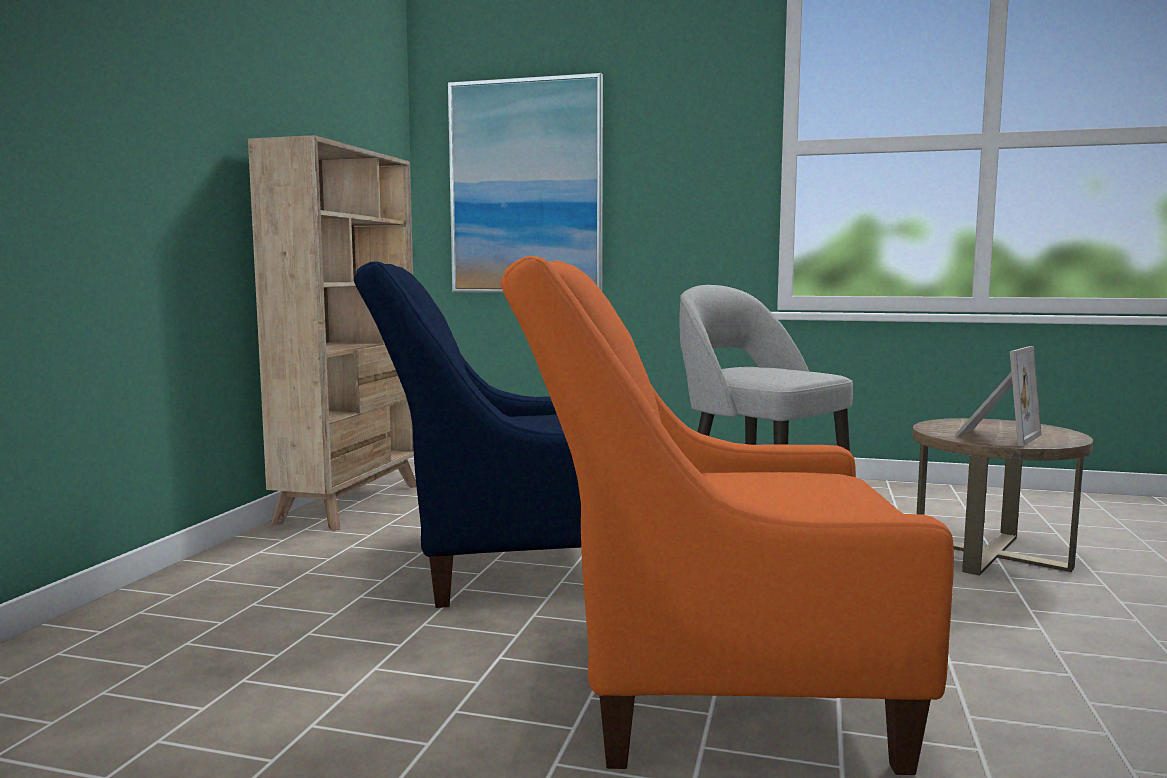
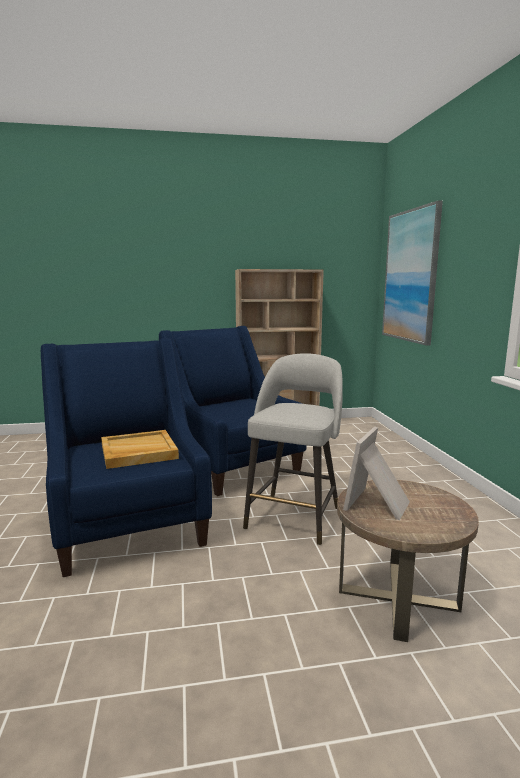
camera: 65 degrees right, 5 degrees up
orange armchair [500,256,954,775] -> blue armchair [41,338,212,577]
picture frame [954,346,1042,446] -> picture frame turned 105 degrees clockwise [343,426,410,520]
none -> beige tray [101,430,179,469]

